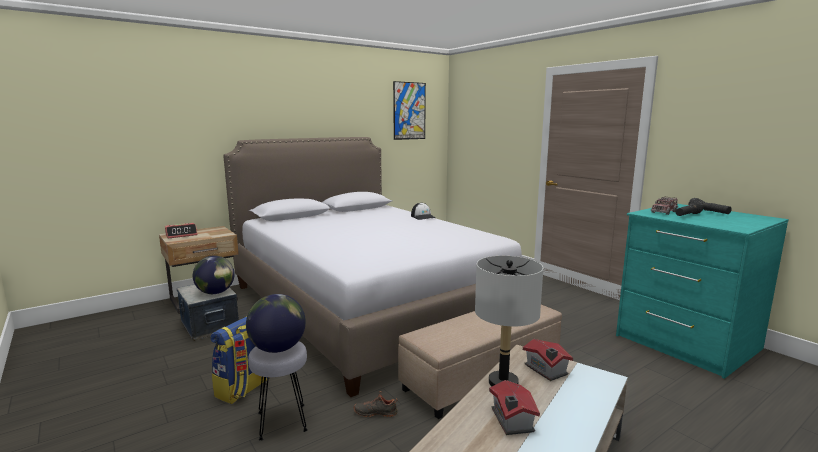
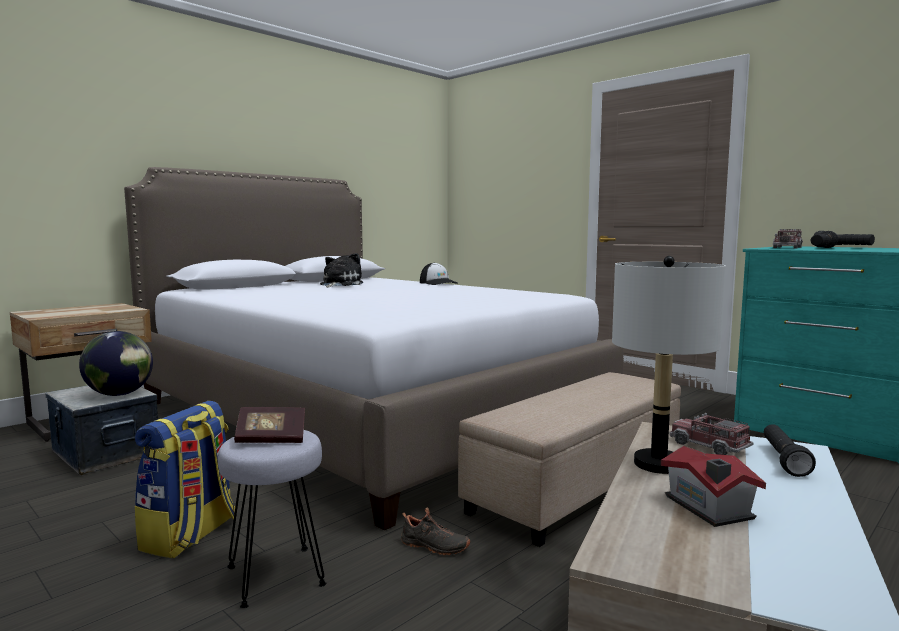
camera: 10 degrees left, 5 degrees down
alarm clock [165,223,198,239] -> none
globe [246,294,306,353] -> book [234,407,305,443]
black shoe [354,391,398,417] -> black shoe turned 150 degrees counterclockwise [401,507,470,555]
picture [393,81,426,140] -> none
toy house [523,339,573,381] -> toy truck [669,413,753,455]
none -> plush toy [320,253,363,287]
none -> black flashlight [764,424,816,477]

